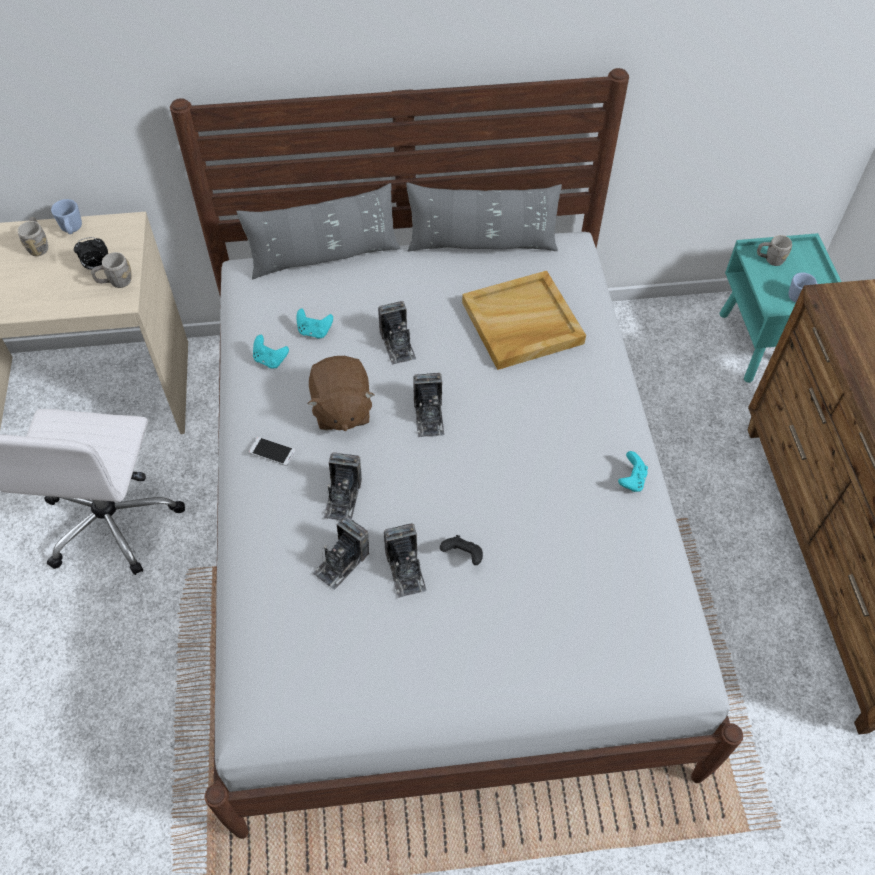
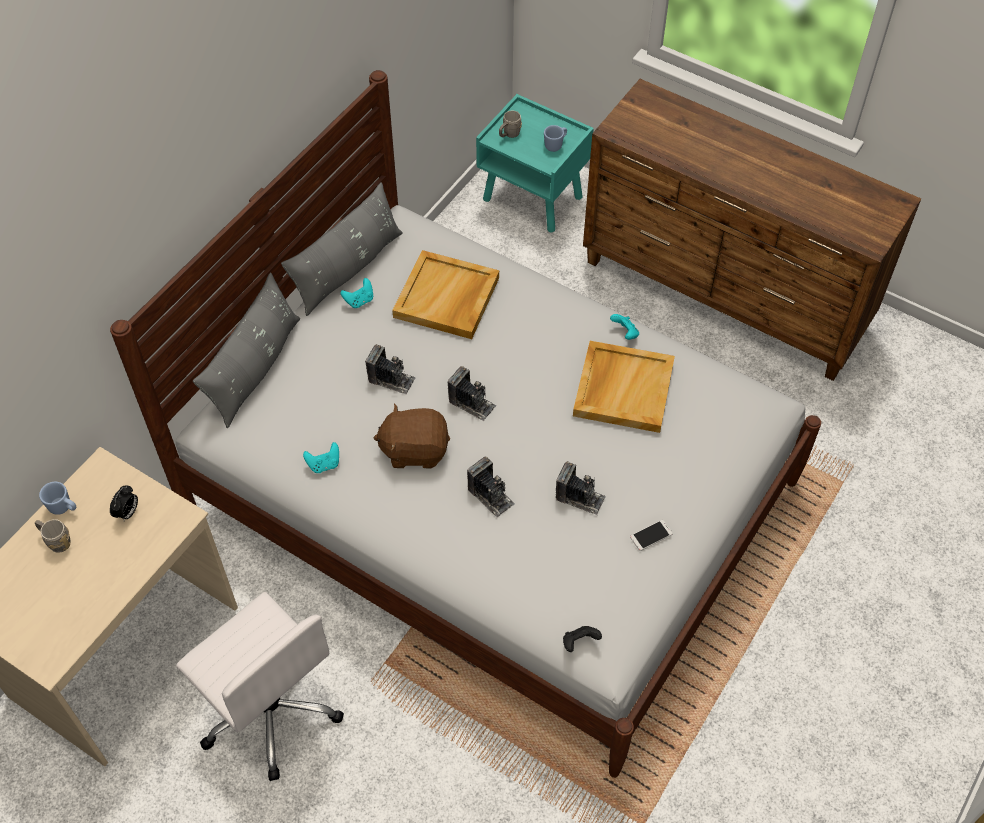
camera: 50 degrees left, 0 degrees up
grey mug [91,252,132,288] -> none
phone [249,437,296,466] -> phone moved to [630,520,673,551]
turquoise game controller [297,308,333,338] -> turquoise game controller moved to [340,278,373,308]
brown plush toy [307,356,374,431] -> brown plush toy turned 150 degrees clockwise [374,403,450,468]
camera [313,516,369,590] -> none
black game controller [440,535,483,565] -> black game controller moved to [563,626,602,652]
none -> beige tray [573,341,675,433]

